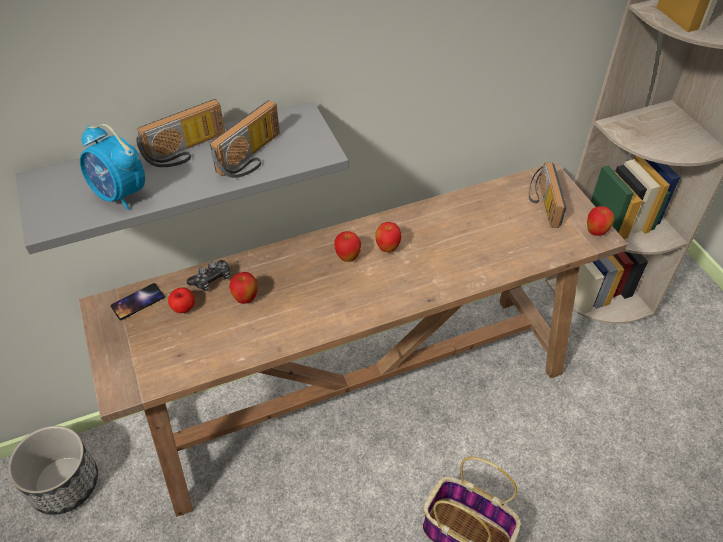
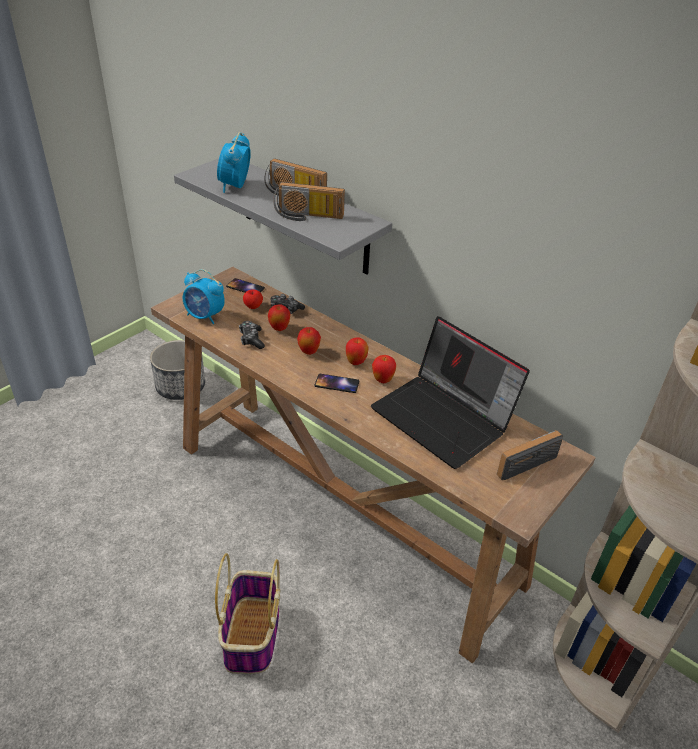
camera: 60 degrees right, 10 degrees down
apple [587,206,614,236] -> apple moved to [297,327,321,355]
none -> alarm clock [183,269,225,324]
none -> game controller [239,321,265,349]
none -> phone [314,374,360,393]
none -> laptop [371,316,530,469]

